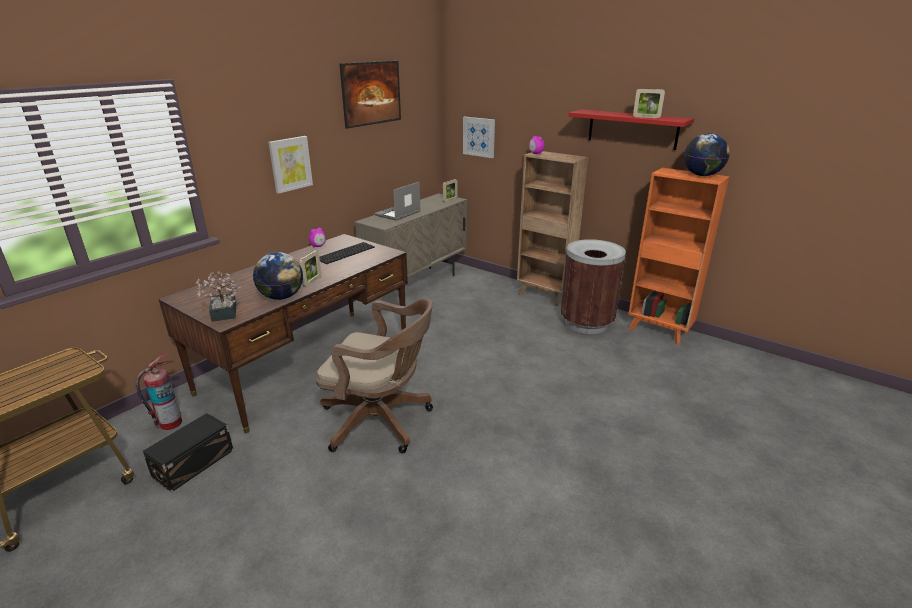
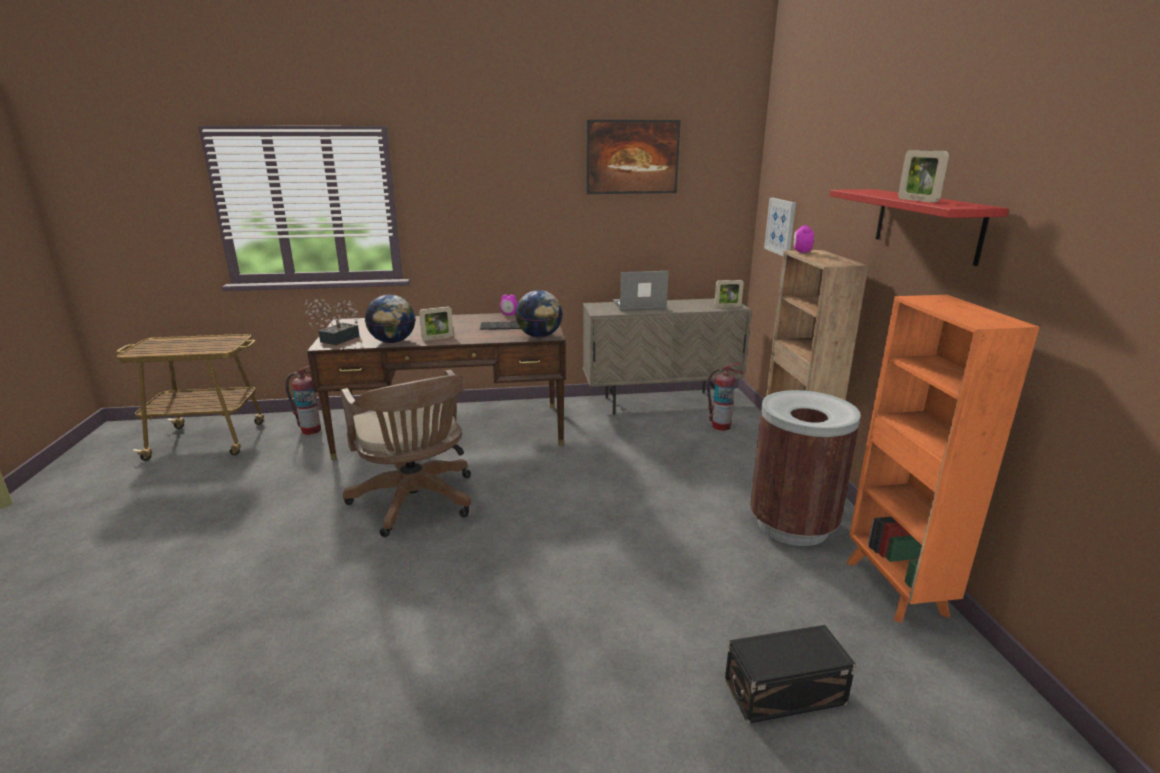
camera: 45 degrees right, 5 degrees down
black storage box [143,413,233,492] -> black storage box moved to [725,625,856,724]
picture [268,136,313,194] -> none
globe [684,133,730,176] -> globe moved to [515,290,562,338]
none -> fire extinguisher [707,363,743,431]

